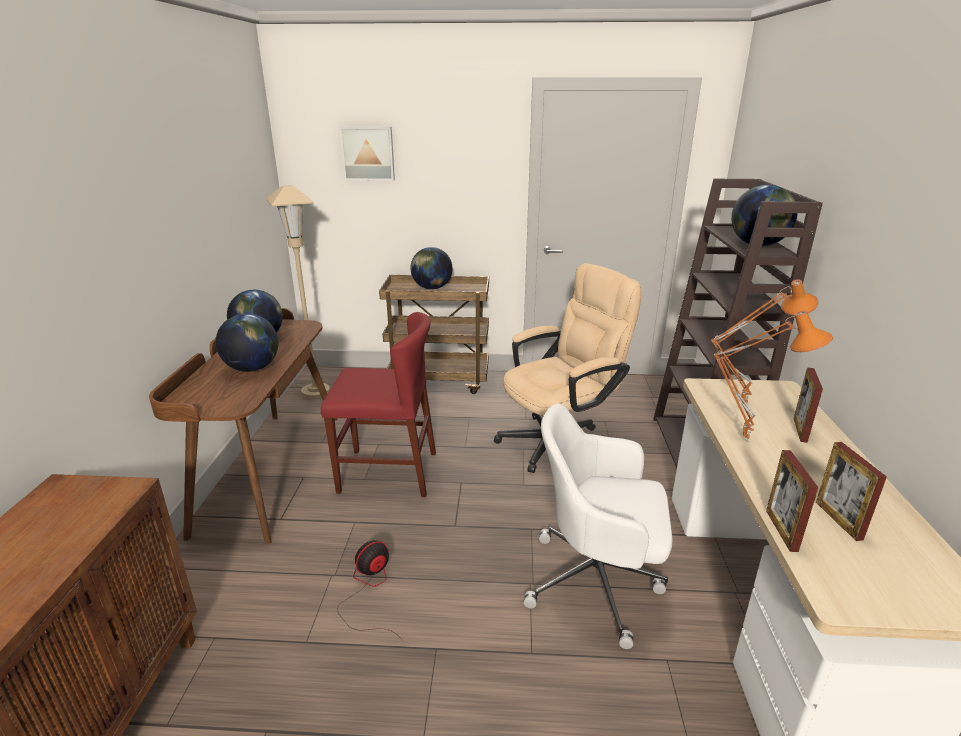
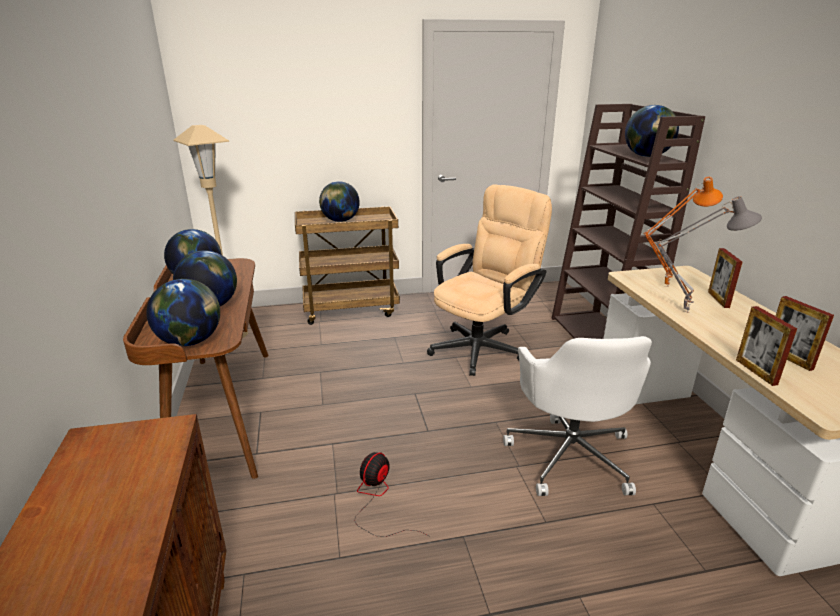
camera: 15 degrees left, 0 degrees up
red chair [321,312,436,497] -> none
picture [339,127,395,181] -> none
white office chair [524,403,673,649] -> white office chair turned 90 degrees counterclockwise [503,336,652,496]
orange table lamp [714,311,833,442] -> grey table lamp [655,196,762,313]
none -> globe [146,279,220,346]

